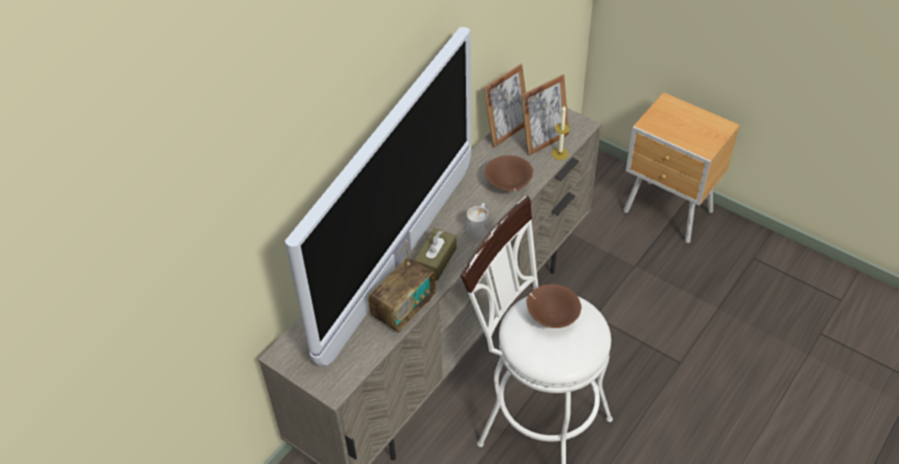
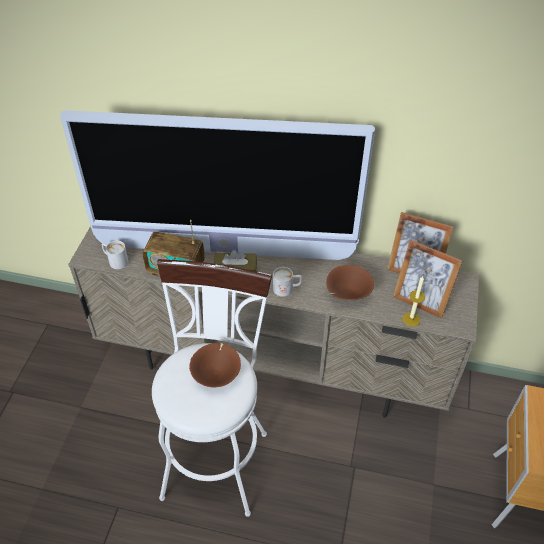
camera: 65 degrees right, 0 degrees up
none -> white mug [102,241,128,269]

